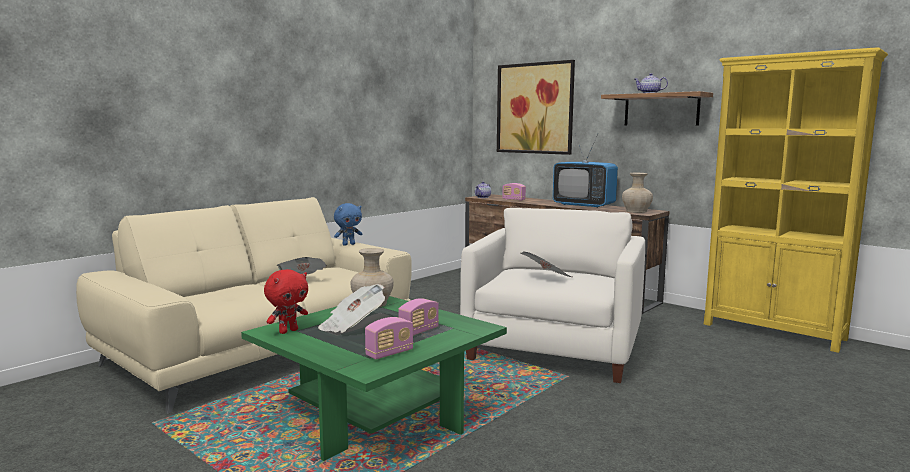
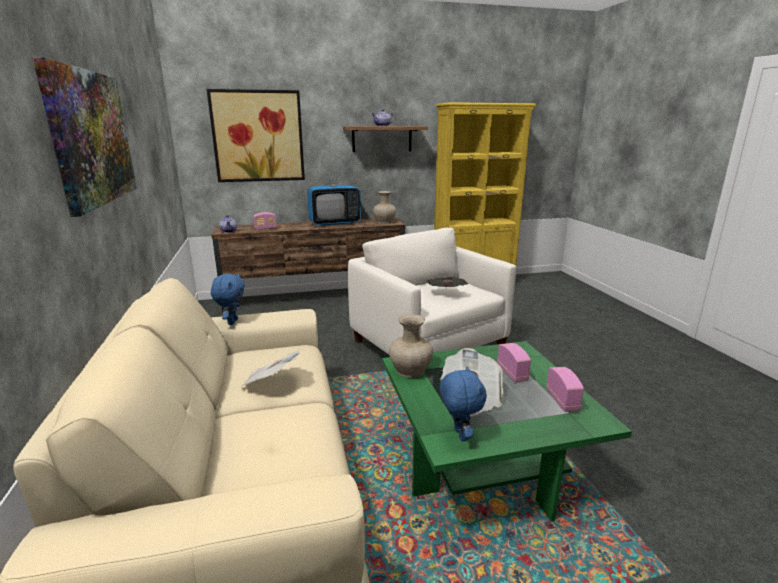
camera: 55 degrees left, 10 degrees up
red plush toy [264,269,308,334] -> blue plush toy [440,366,487,441]
none -> picture [32,57,137,217]

